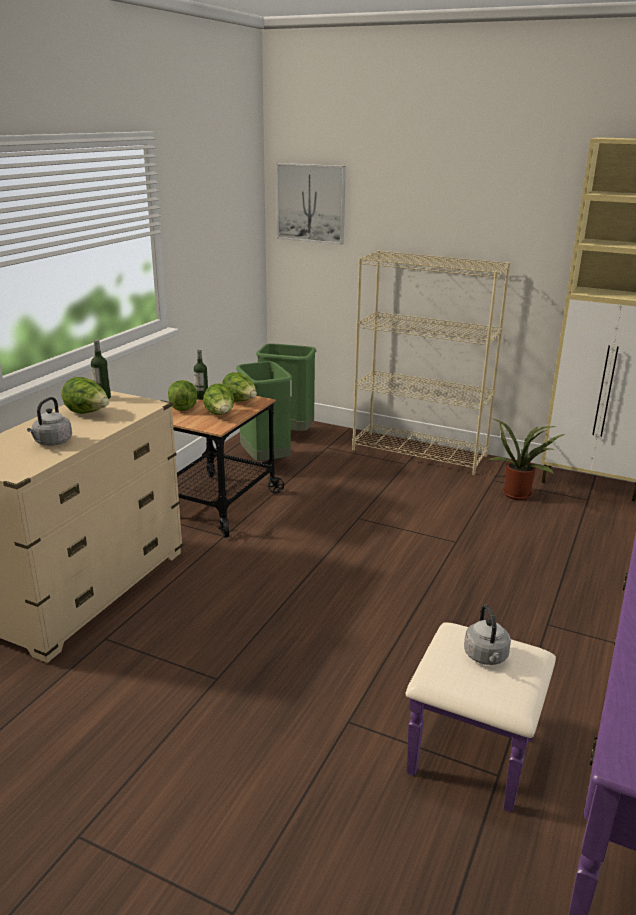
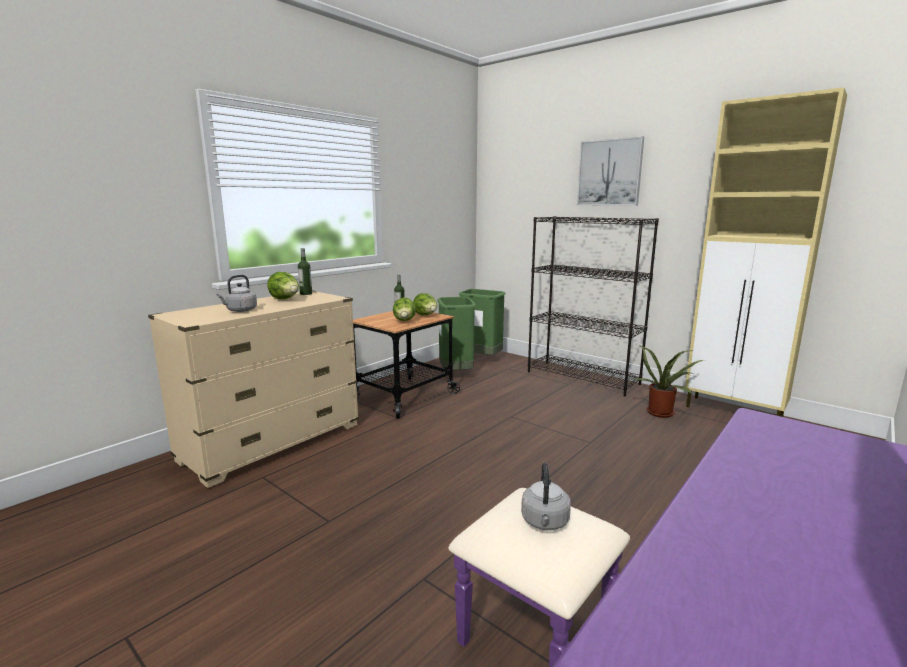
camera: 15 degrees right, 10 degrees down
lettuce [168,380,198,411] -> none
picture [276,163,346,245] -> picture moved to [577,136,644,206]
beige bookcase [352,250,510,475] -> black bookcase [528,216,659,396]

